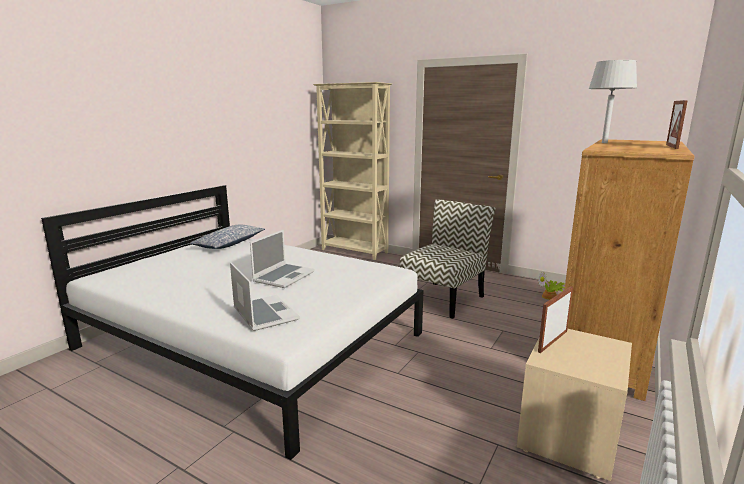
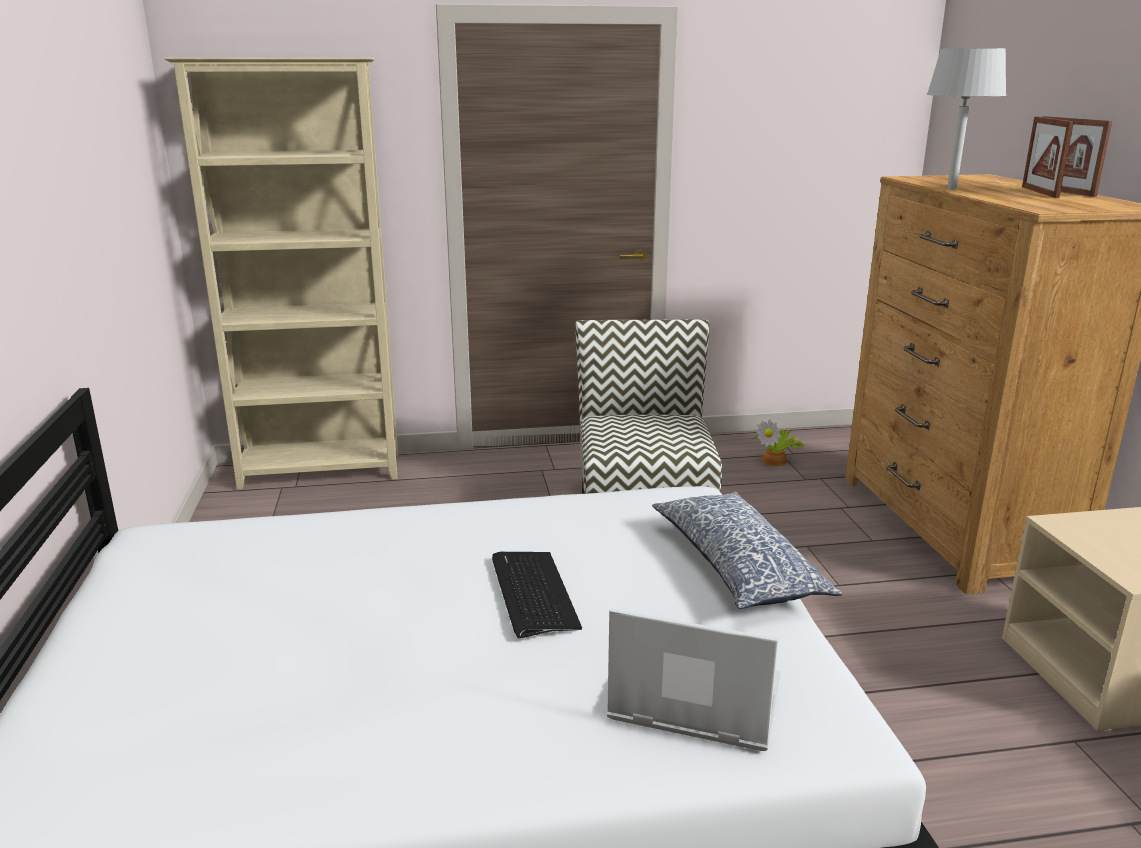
camera: 40 degrees left, 5 degrees up
pillow [190,225,265,249] -> pillow moved to [652,492,842,609]
laptop [250,230,315,288] -> keyboard [492,552,582,638]
picture frame [538,286,573,353] -> picture frame moved to [1022,117,1074,198]

